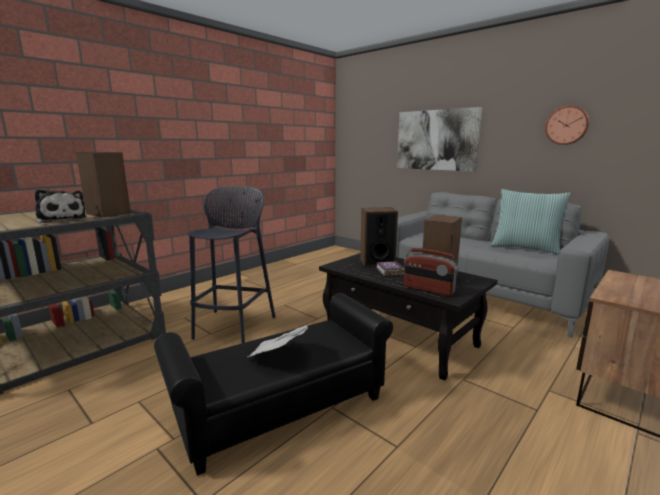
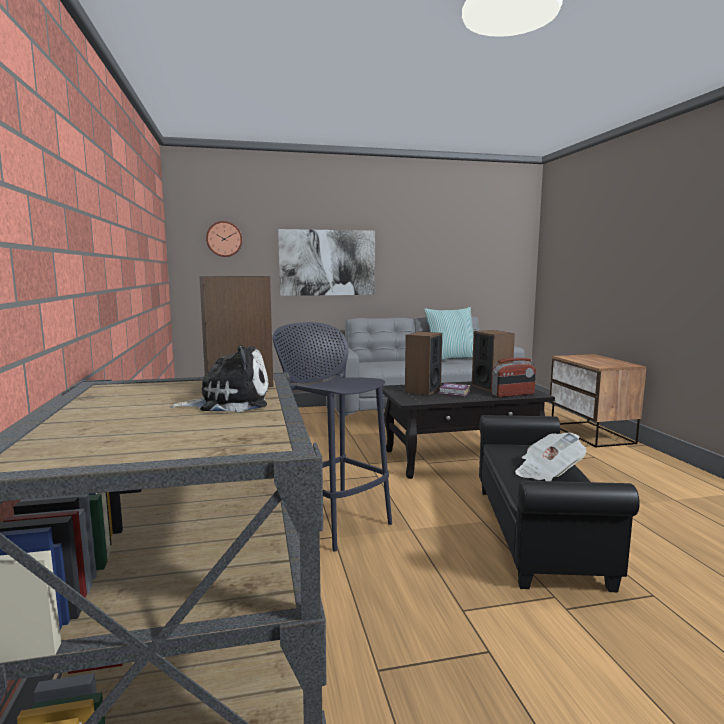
camera: 55 degrees left, 5 degrees down
wall clock [545,106,589,145] -> wall clock moved to [206,221,242,257]

